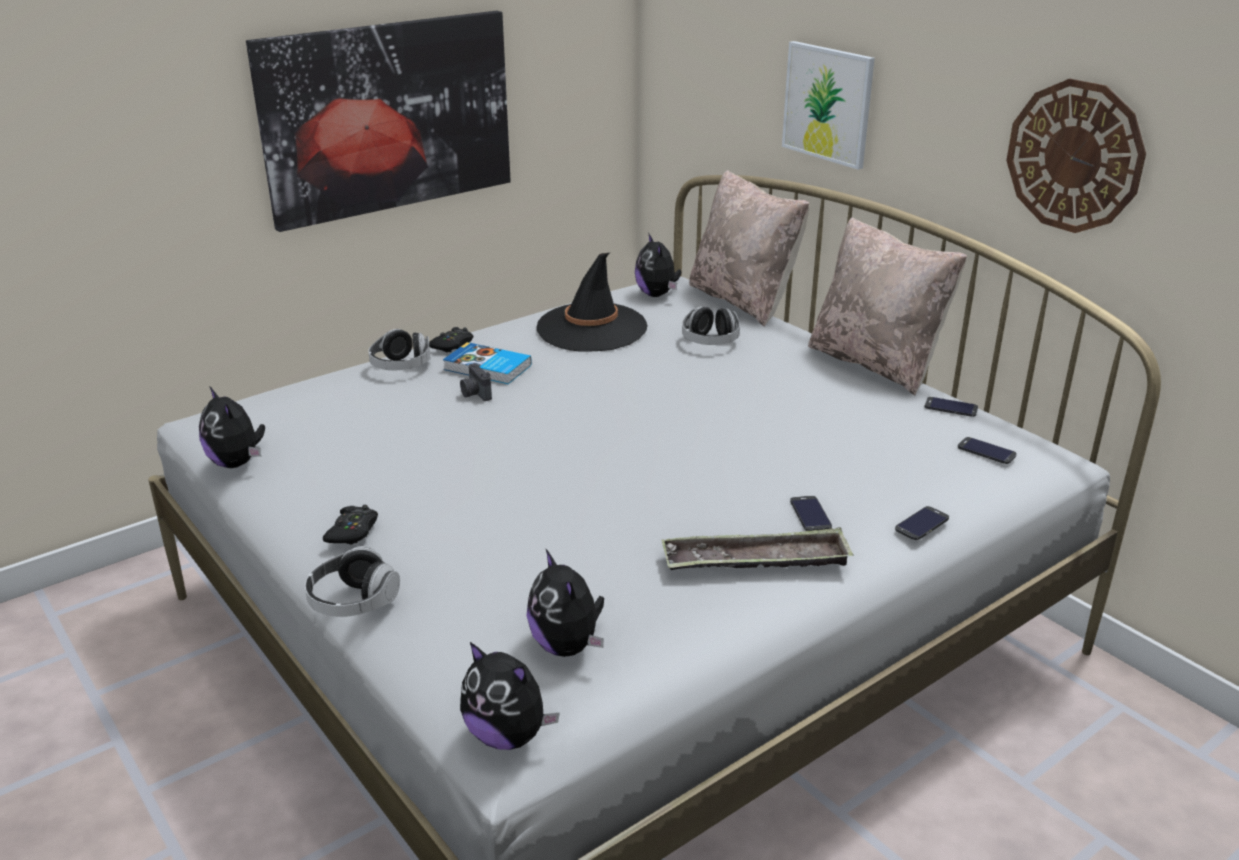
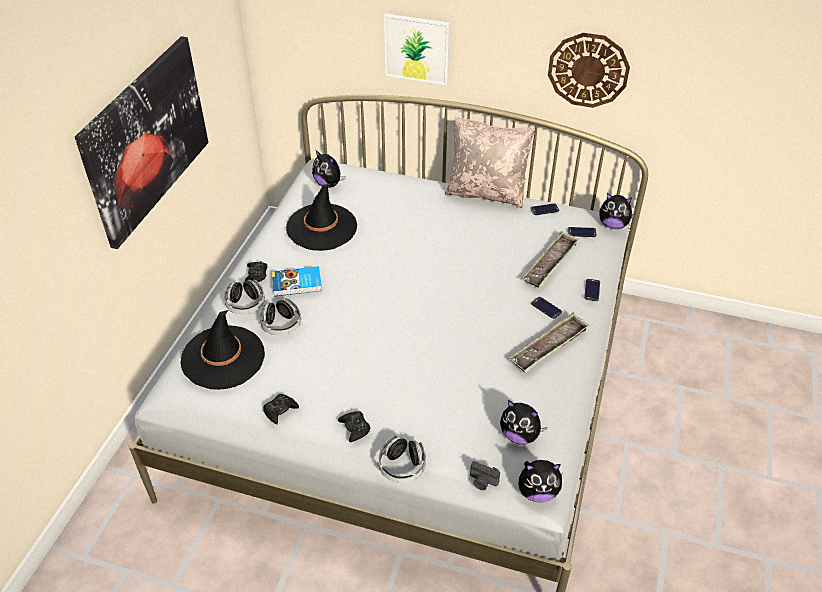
camera: 35 degrees left, 15 degrees up
plush toy [199,386,265,468] -> plush toy moved to [599,193,635,229]
camera [460,363,492,401] -> camera moved to [470,461,500,490]
headphones [682,306,740,345] -> headphones moved to [260,298,301,335]
beige pillow [689,170,810,326] -> none
none -> black hat [181,310,265,390]
none -> black game controller [263,394,299,425]
none -> tray [523,231,579,288]

